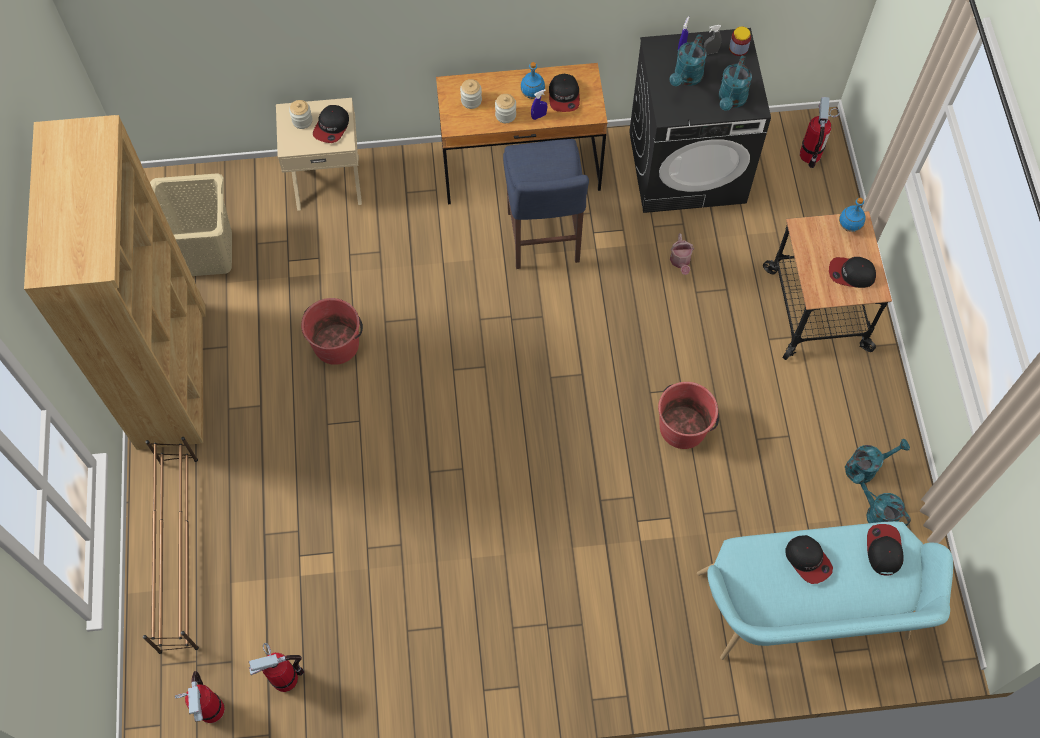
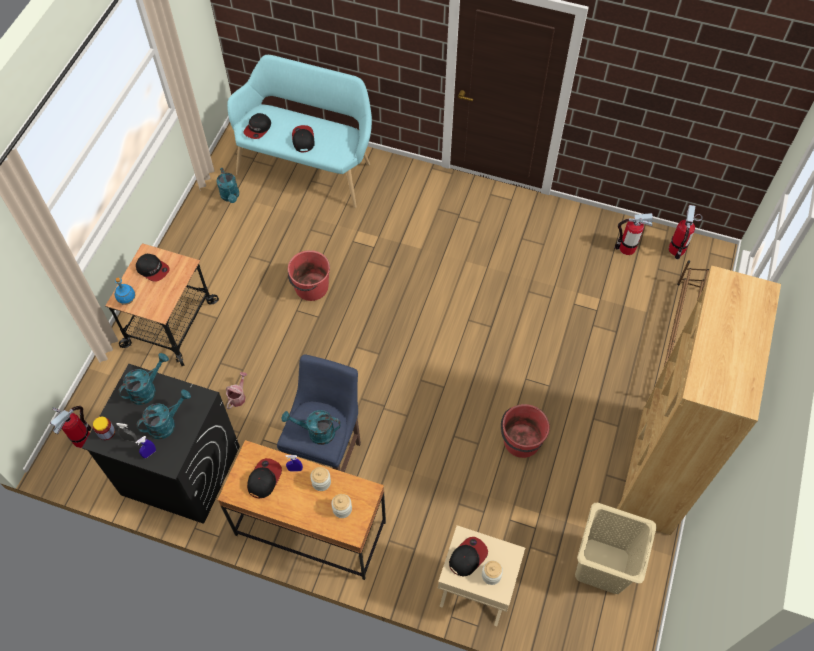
camera: 155 degrees left, 5 degrees down
blue bottle [521,62,545,99] -> none
turquoise watering can [845,439,910,483] -> turquoise watering can moved to [282,410,341,445]

